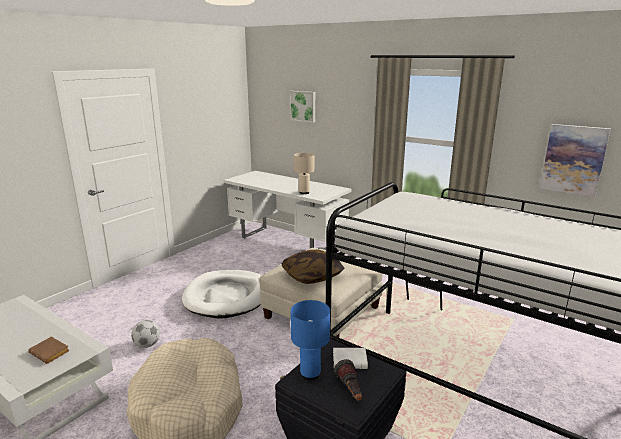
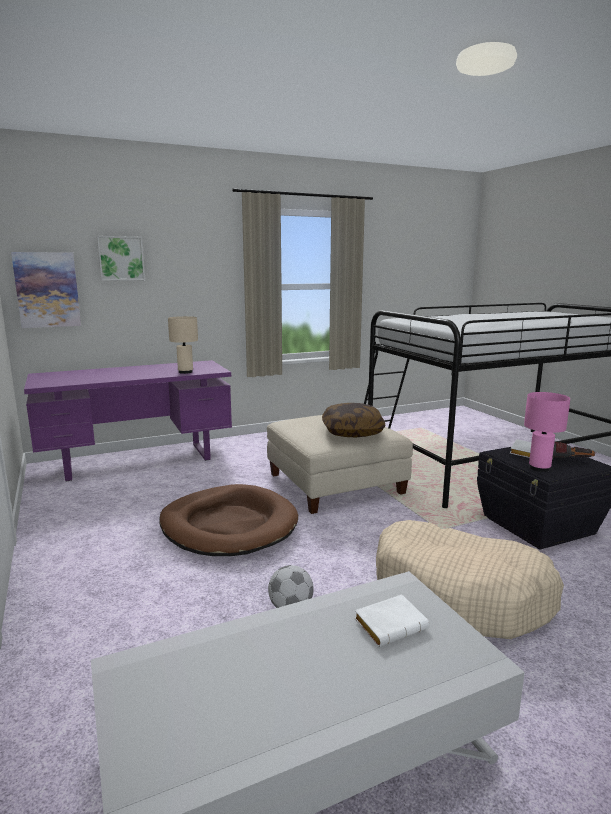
camera: 60 degrees left, 5 degrees down
brown book [28,337,70,364] -> white book [354,594,429,647]
white dog bed [182,270,262,319] -> brown dog bed [160,484,298,556]
white desk [223,171,352,250] -> purple desk [24,360,232,481]
blue table lamp [291,300,330,380] -> pink table lamp [524,392,570,472]
picture [540,124,611,197] -> picture moved to [11,252,81,328]

